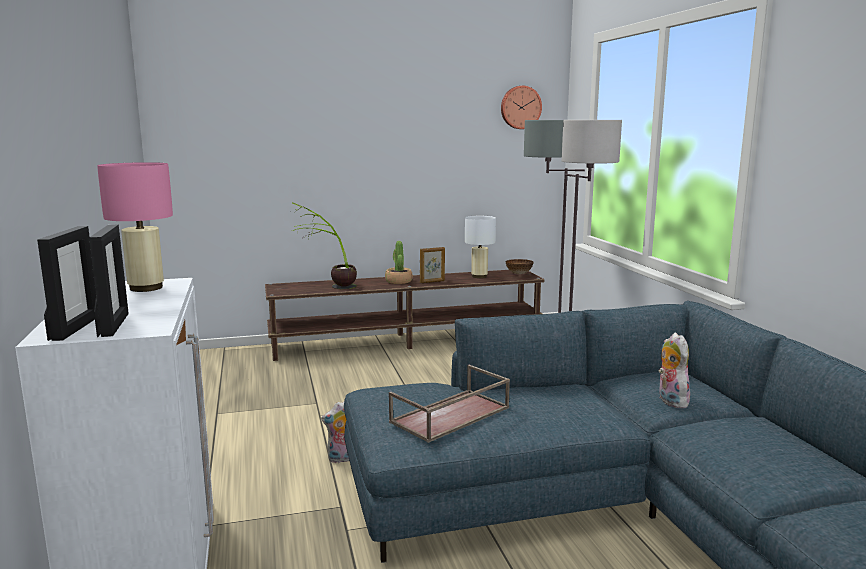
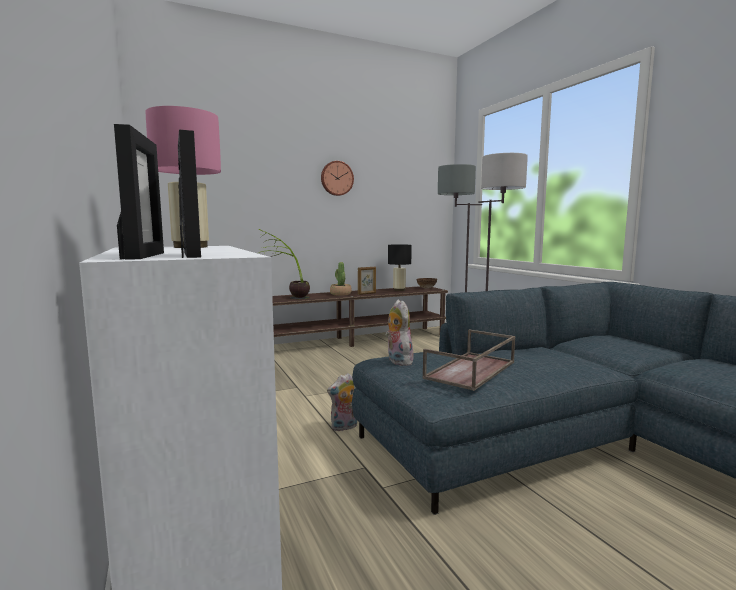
camera: 10 degrees left, 5 degrees down
white table lamp [465,216,496,278] -> black table lamp [388,244,412,291]
wall clock [501,86,542,129] -> wall clock moved to [321,161,354,196]
plush toy [658,332,690,408] -> plush toy moved to [385,300,413,366]

